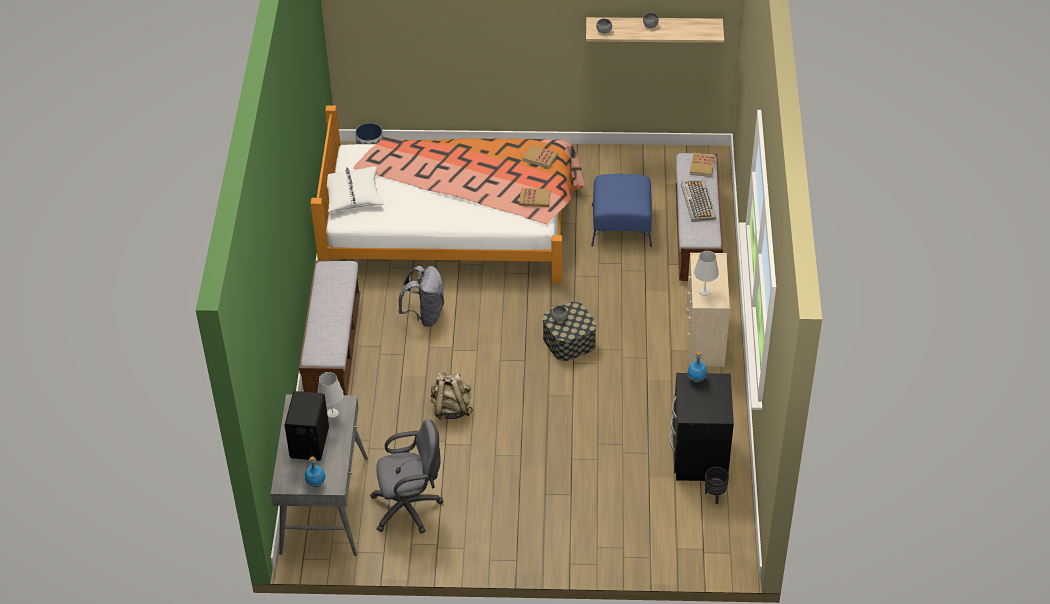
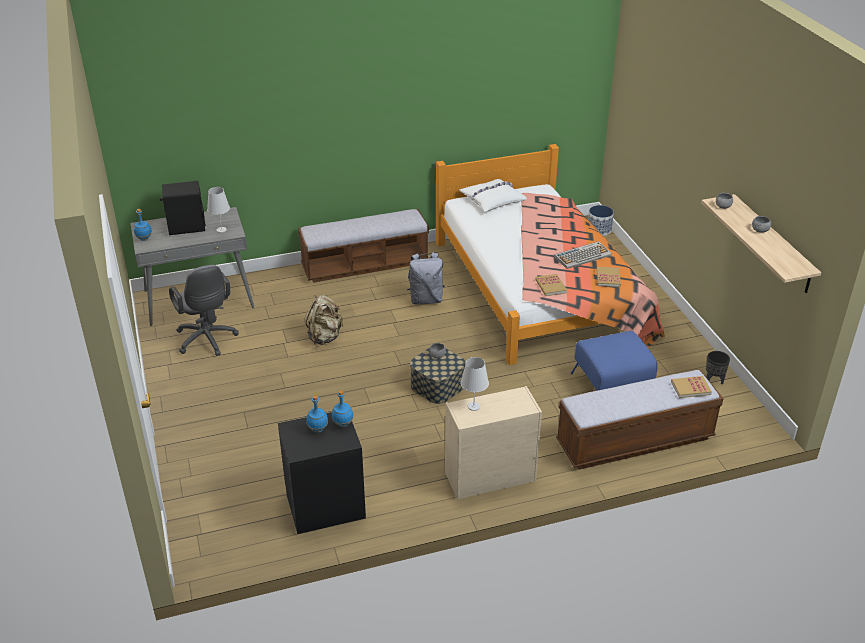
camera: 70 degrees right, 10 degrees down
keyboard [681,180,716,222] -> keyboard moved to [554,241,612,269]
black planter [705,467,729,504] -> black planter moved to [706,351,730,385]
none -> blue bottle [306,395,328,433]

